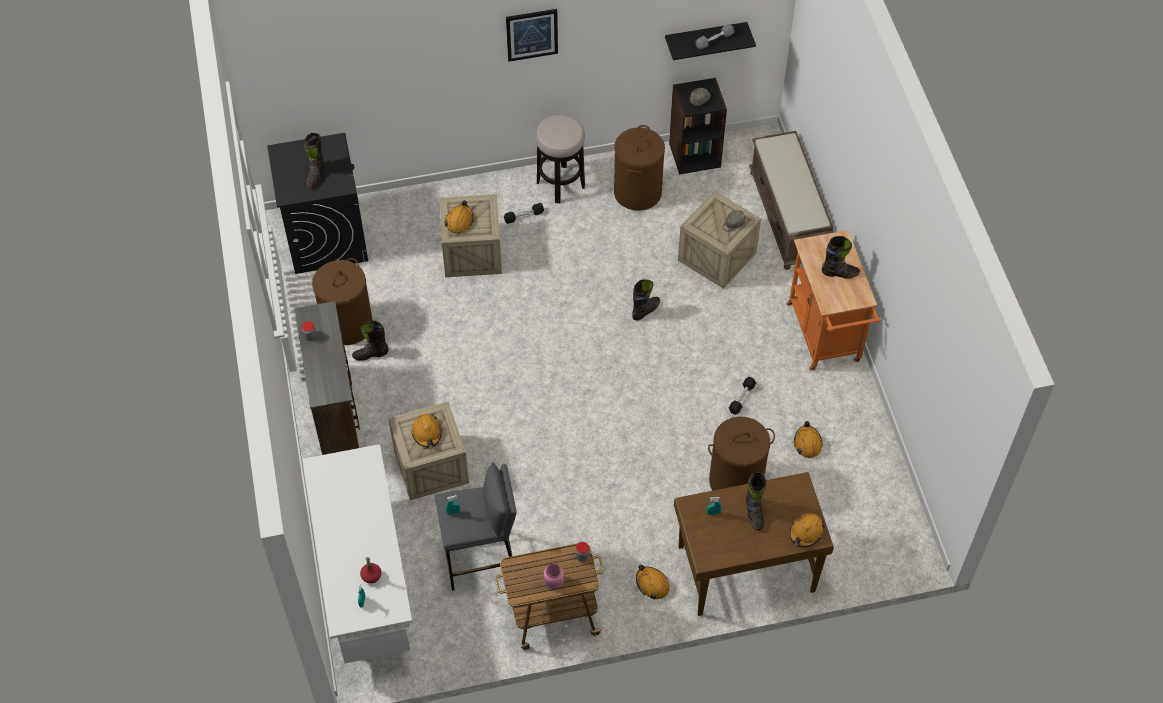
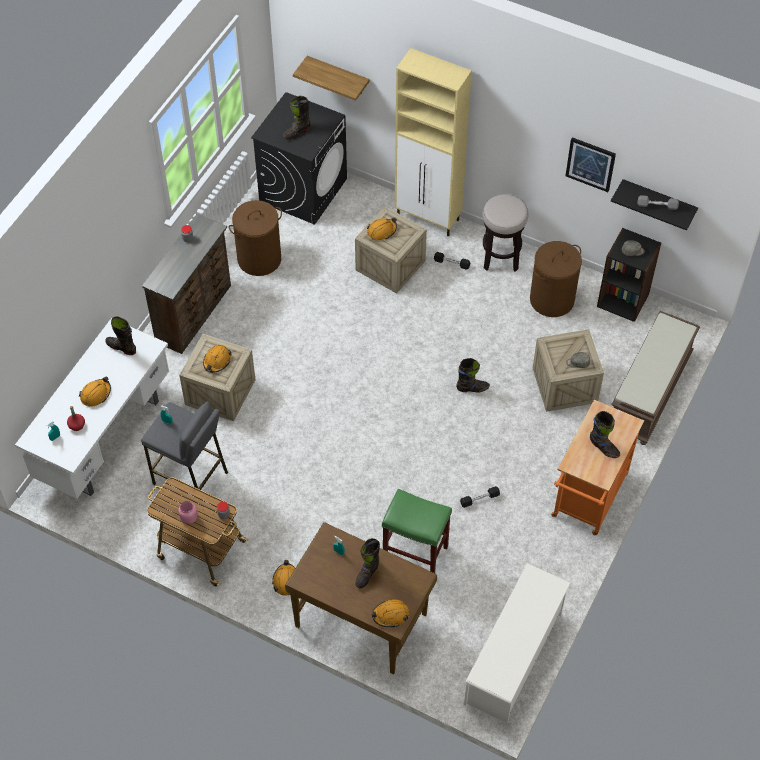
camera: 40 degrees right, 0 degrees up
black boot [352,321,389,361] -> black boot moved to [105,316,136,355]
picture [506,9,558,62] -> picture moved to [566,137,616,192]
brown laundry basket [708,416,775,491] -> green stool [382,489,452,573]
orange hard hat [794,421,823,458] -> orange hard hat moved to [79,376,111,407]
none -> shelf [293,56,370,101]
none -> beige cabinet [395,48,472,237]
none -> white shoe rack [464,563,571,723]

